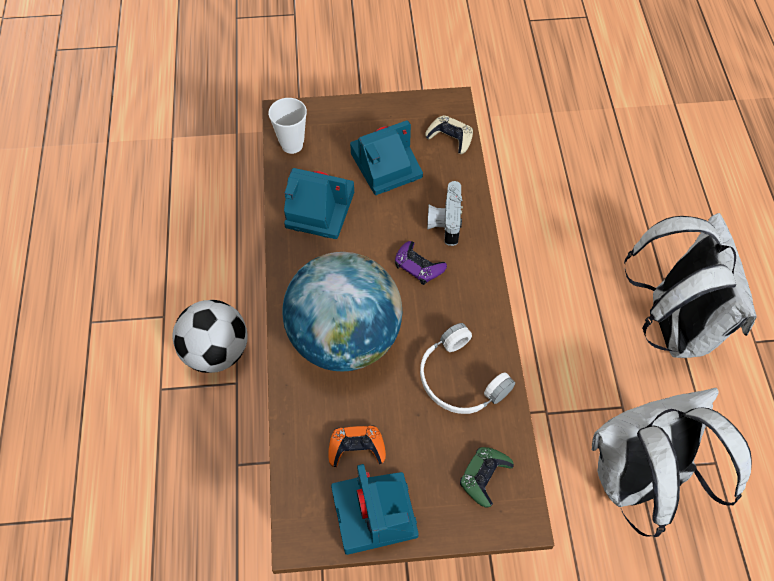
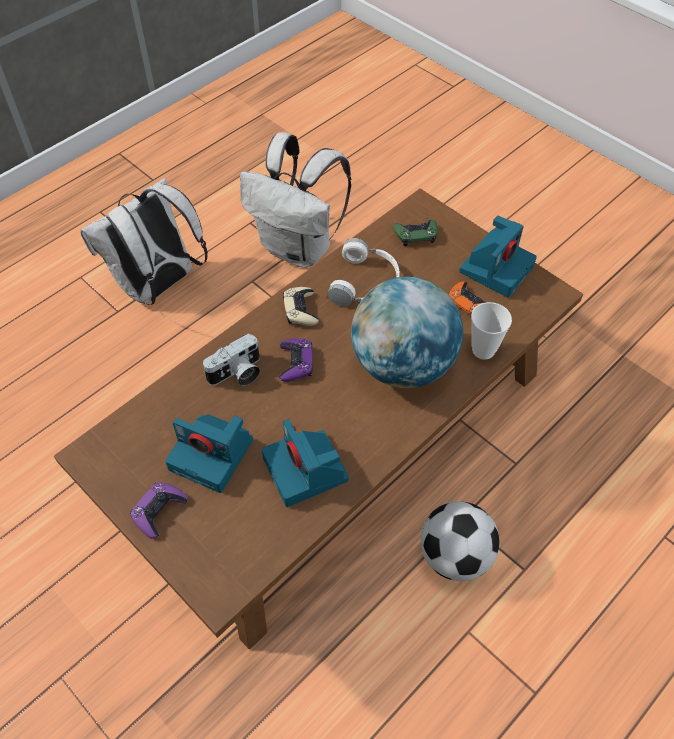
camera: 130 degrees left, 5 degrees down
cup [268,98,307,154] -> cup moved to [471,302,512,360]
beige game controller [425,115,473,154] -> beige game controller moved to [283,287,319,326]
none -> purple game controller [130,482,188,539]

